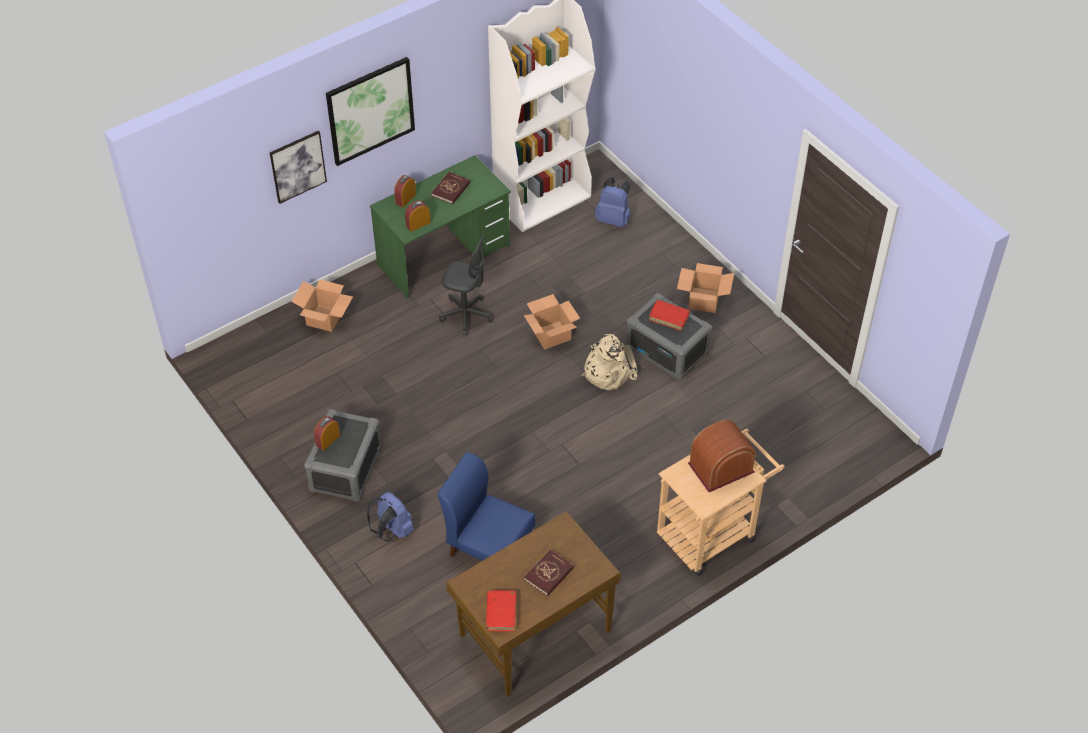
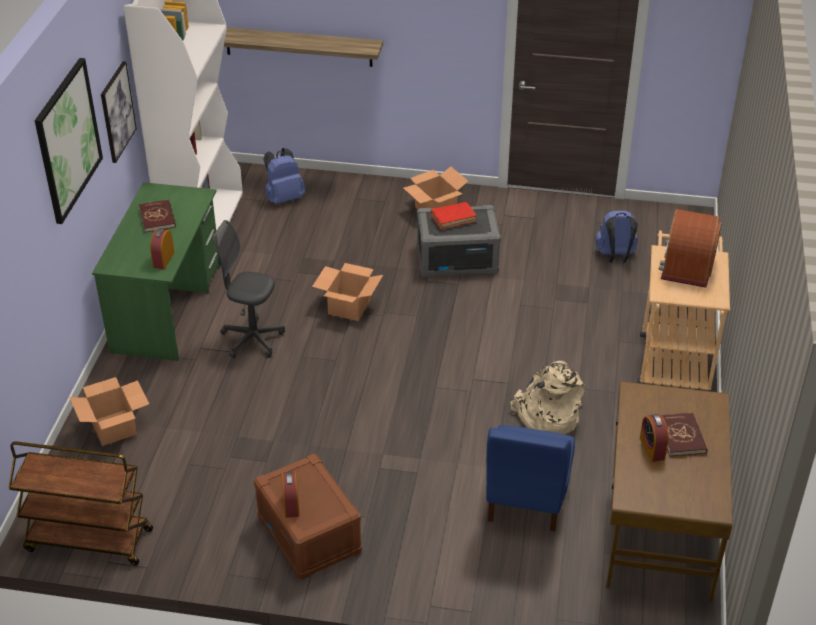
camera: 45 degrees left, 10 degrees down
picture [270,131,327,204] -> picture moved to [101,61,137,163]
grey storage box [304,409,382,501] -> brown storage box [254,454,362,580]
blue backpack [367,492,414,541] -> blue backpack moved to [595,210,638,263]
alarm clock [394,175,416,208] -> alarm clock moved to [640,414,668,462]
blue chair [438,452,536,561] -> blue chair turned 60 degrees counterclockwise [486,425,575,531]
grey office chair [439,234,493,336] -> grey office chair turned 135 degrees counterclockwise [213,220,285,358]
red book [486,590,516,631] -> none
beige backpack [582,334,638,390] -> beige backpack moved to [510,361,586,434]
none -> brown cart [8,441,153,565]
none -> shelf [224,28,383,67]

